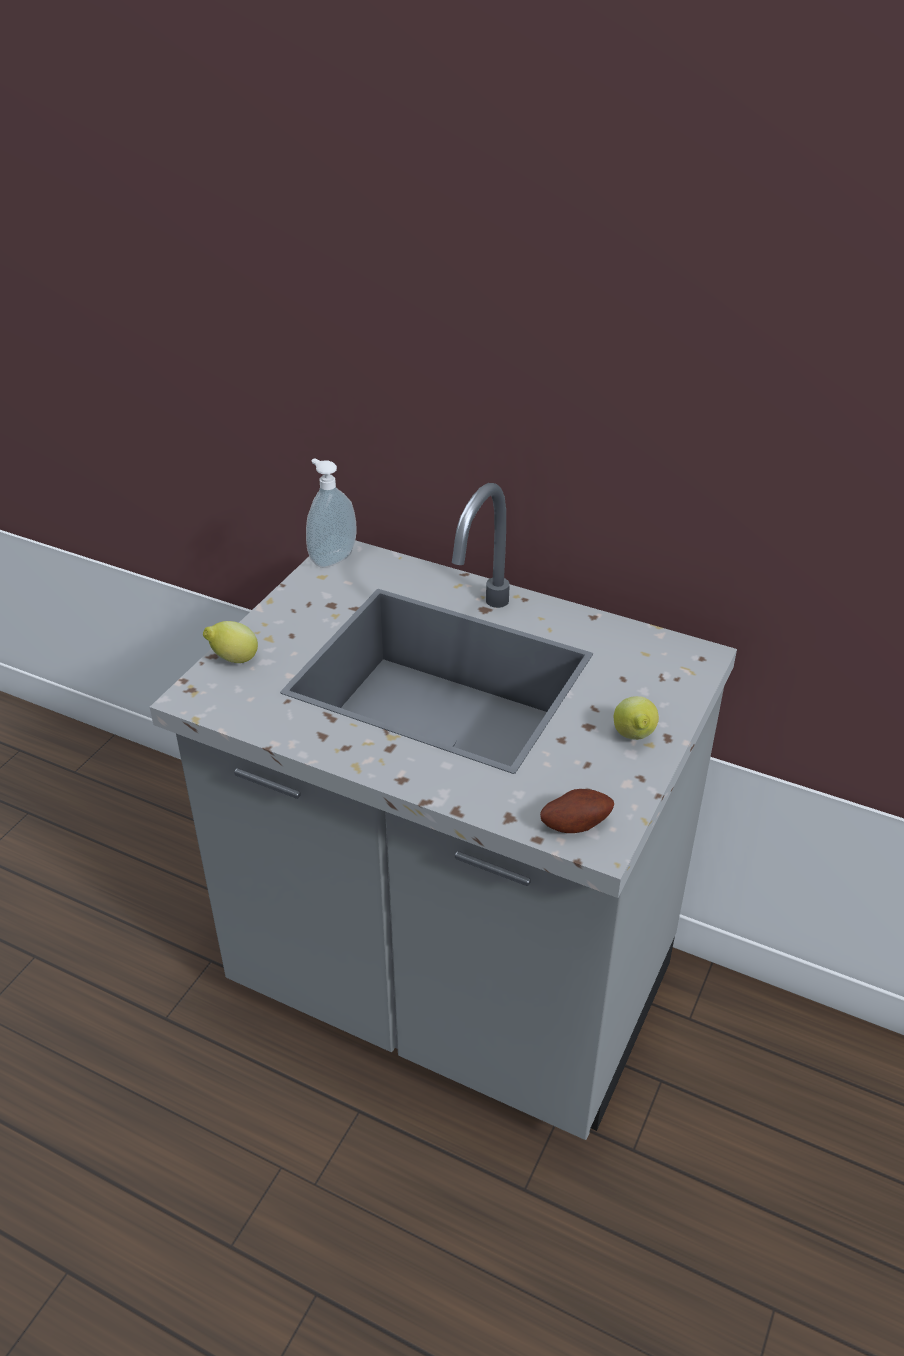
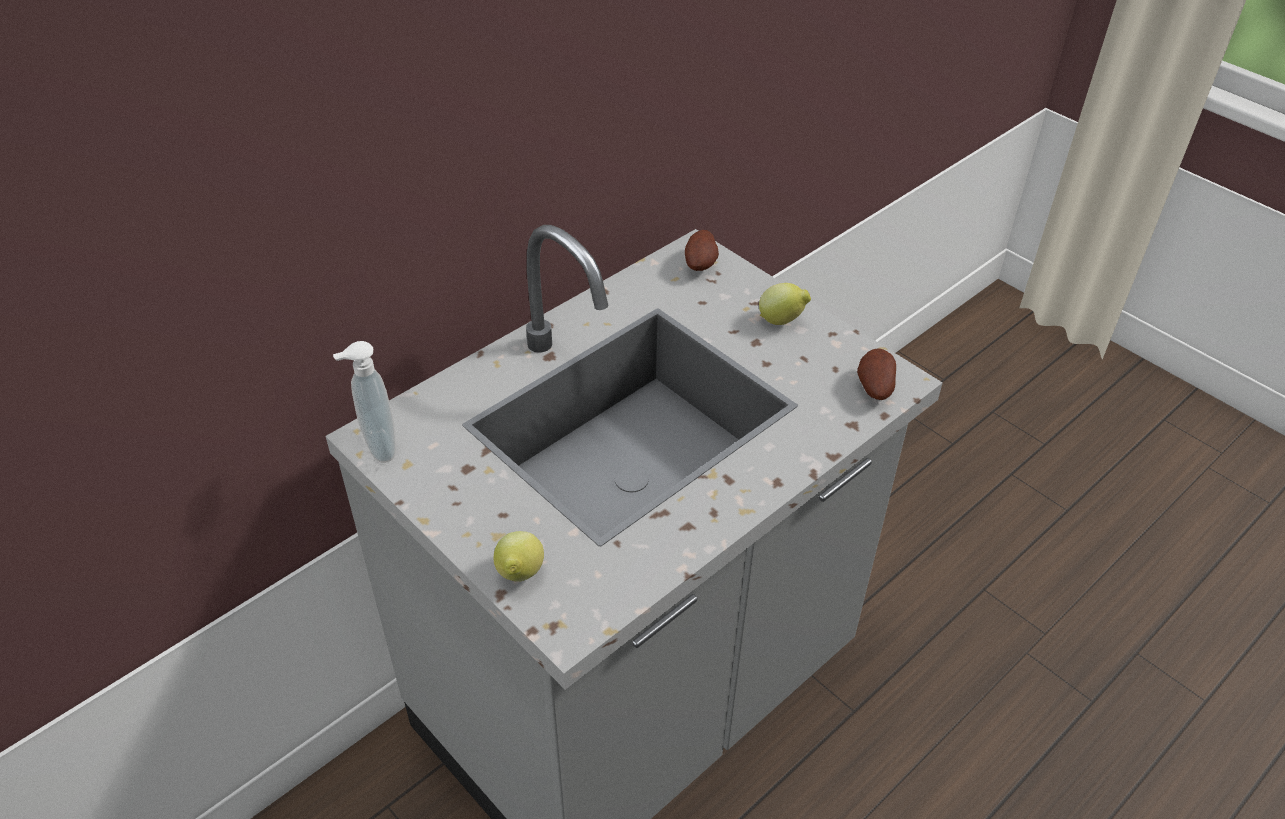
camera: 70 degrees left, 5 degrees up
none -> potato [685,230,719,271]

